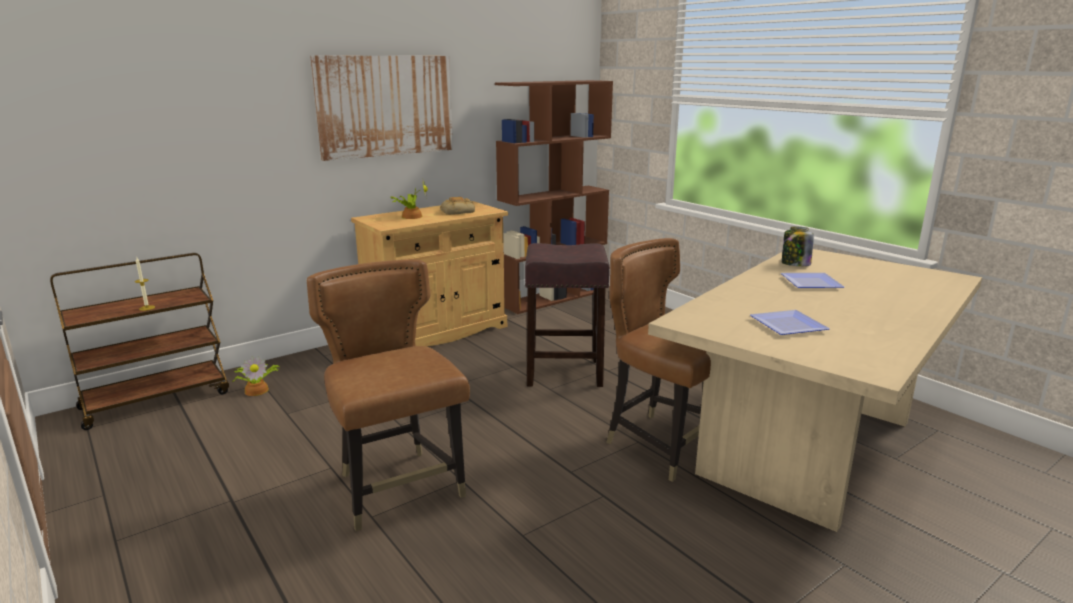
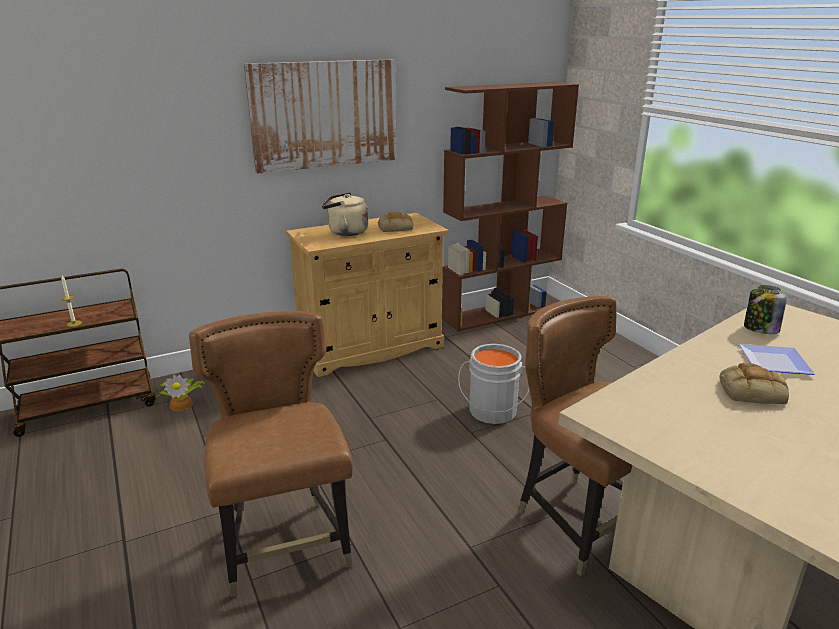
camera: 10 degrees right, 5 degrees up
potted plant [391,181,428,219] -> beige kettle [322,192,368,236]
brown stool [525,243,610,387] -> grey bucket [458,344,529,424]
plate [750,310,830,335] -> none
none -> bread [719,363,789,404]

